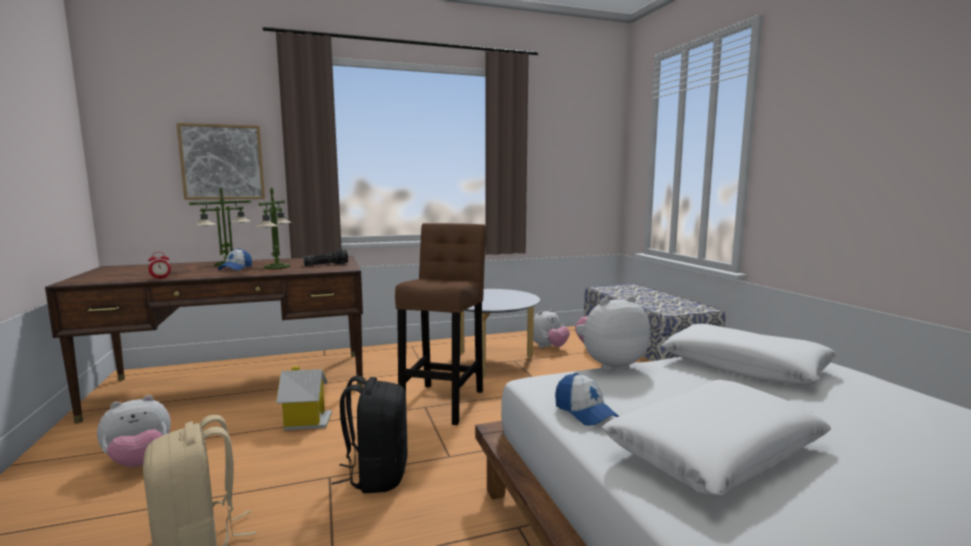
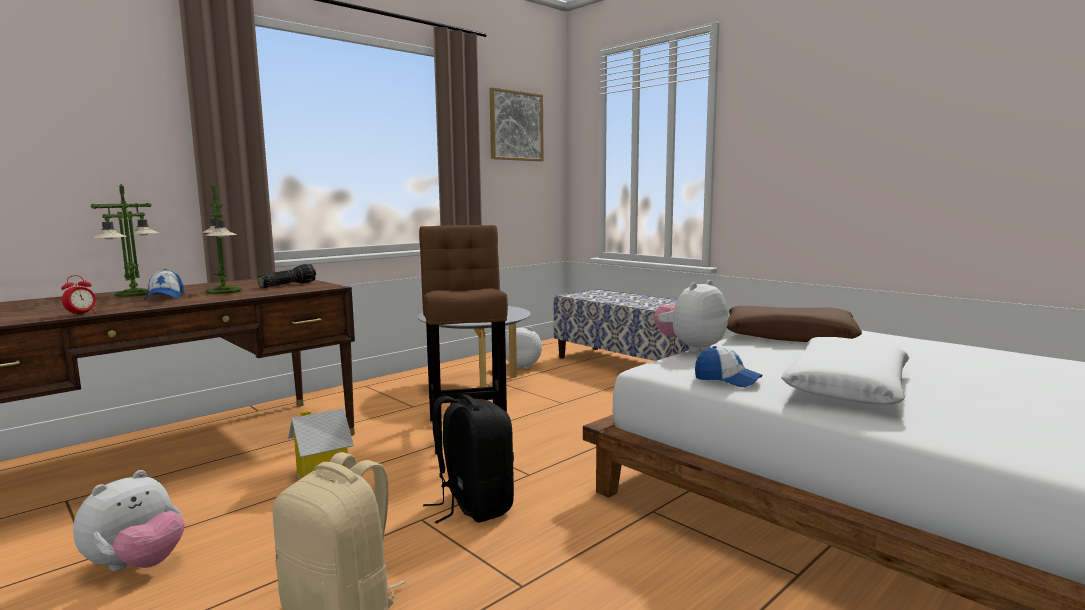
camera: 25 degrees left, 0 degrees up
picture [176,123,265,200] -> picture moved to [489,87,544,161]
plush toy [533,309,570,348] -> plush toy turned 105 degrees counterclockwise [505,327,542,369]
white pillow [662,324,837,385] -> brown pillow [727,306,862,342]

